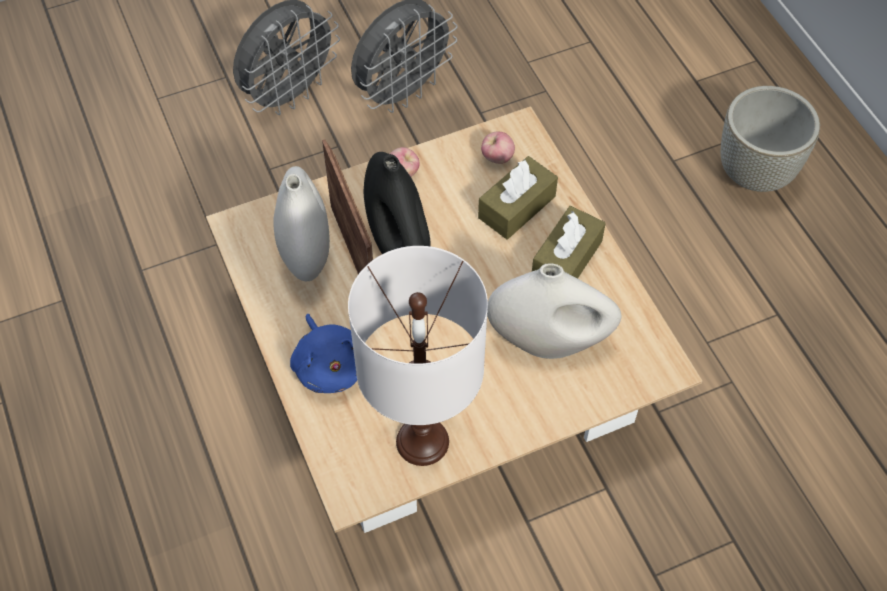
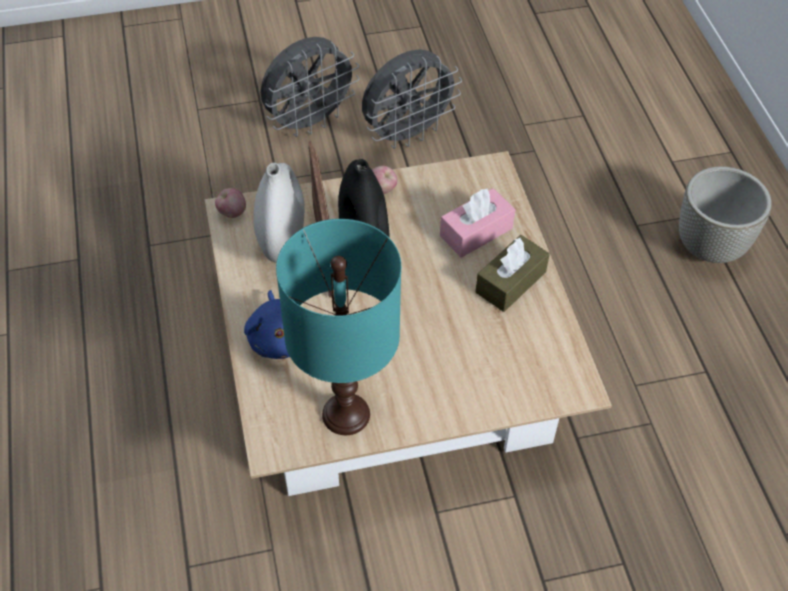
camera: 10 degrees right, 5 degrees down
white table lamp [348,246,488,466] -> turquoise table lamp [276,219,401,435]
brown tissue box [478,156,558,239] -> pink tissue box [440,188,515,258]
apple [481,131,515,164] -> apple moved to [215,188,246,218]
white vase [487,263,621,359] -> none

